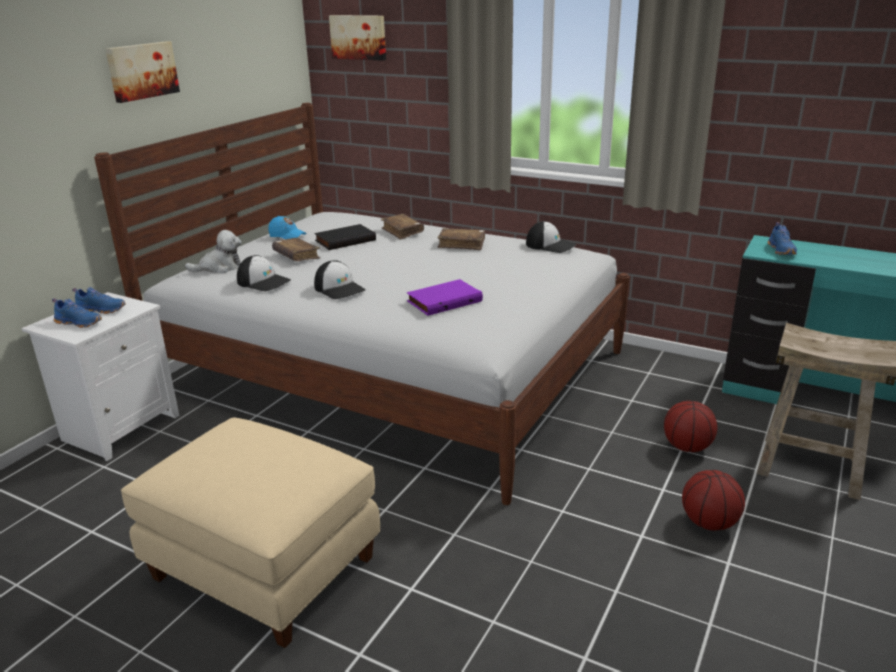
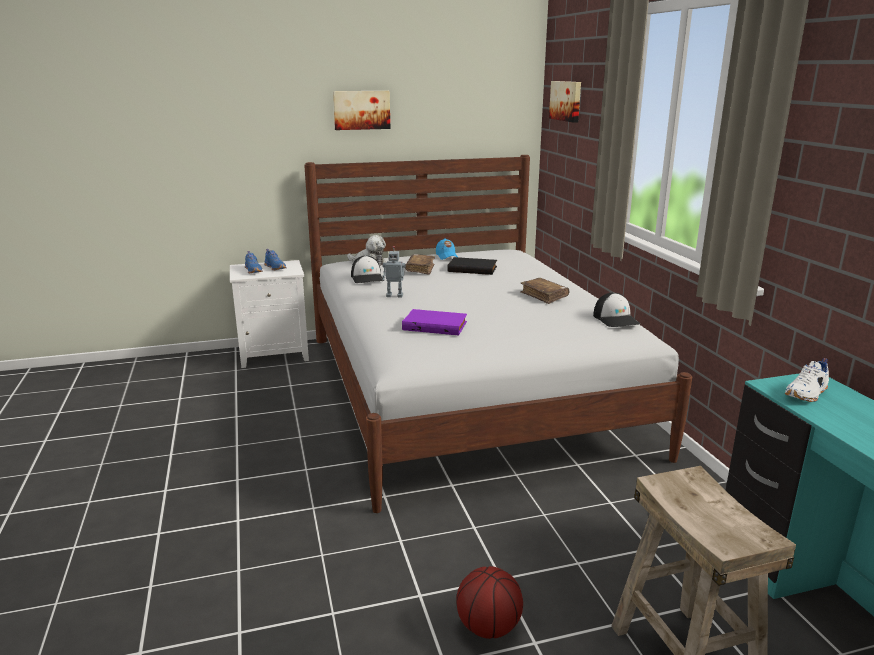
camera: 45 degrees right, 5 degrees down
beige ottoman [121,417,380,648] -> none
cap [314,260,366,299] -> toy robot [383,246,406,298]
brown book [381,214,424,240] -> none
basketball [664,401,717,452] -> none
blue shoe [768,222,797,255] -> white shoe [785,358,829,402]

